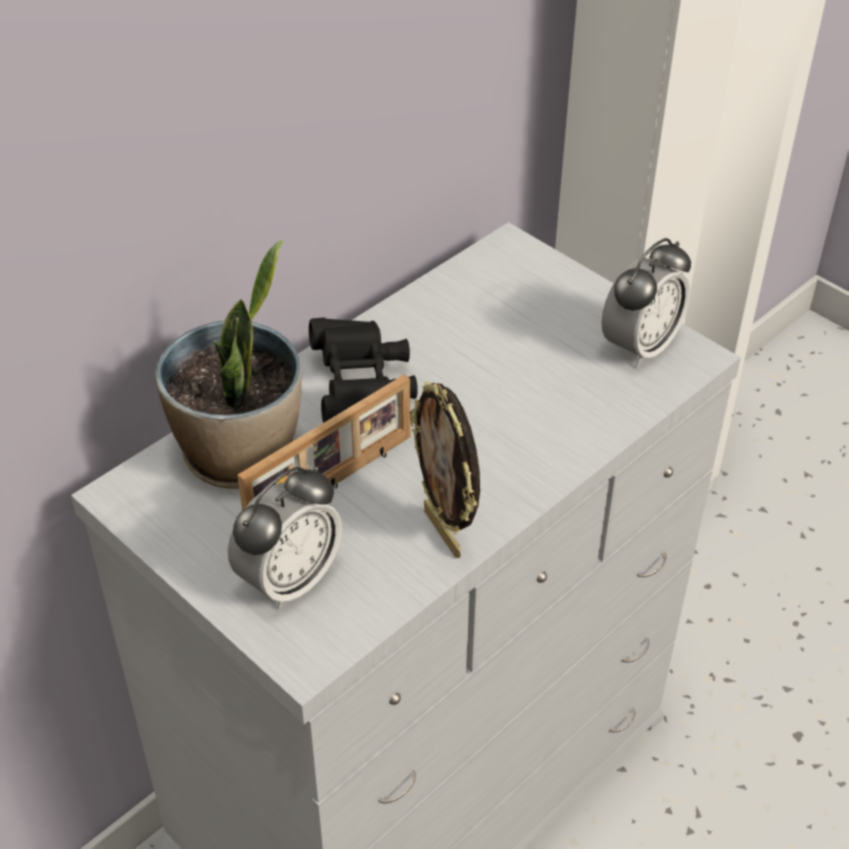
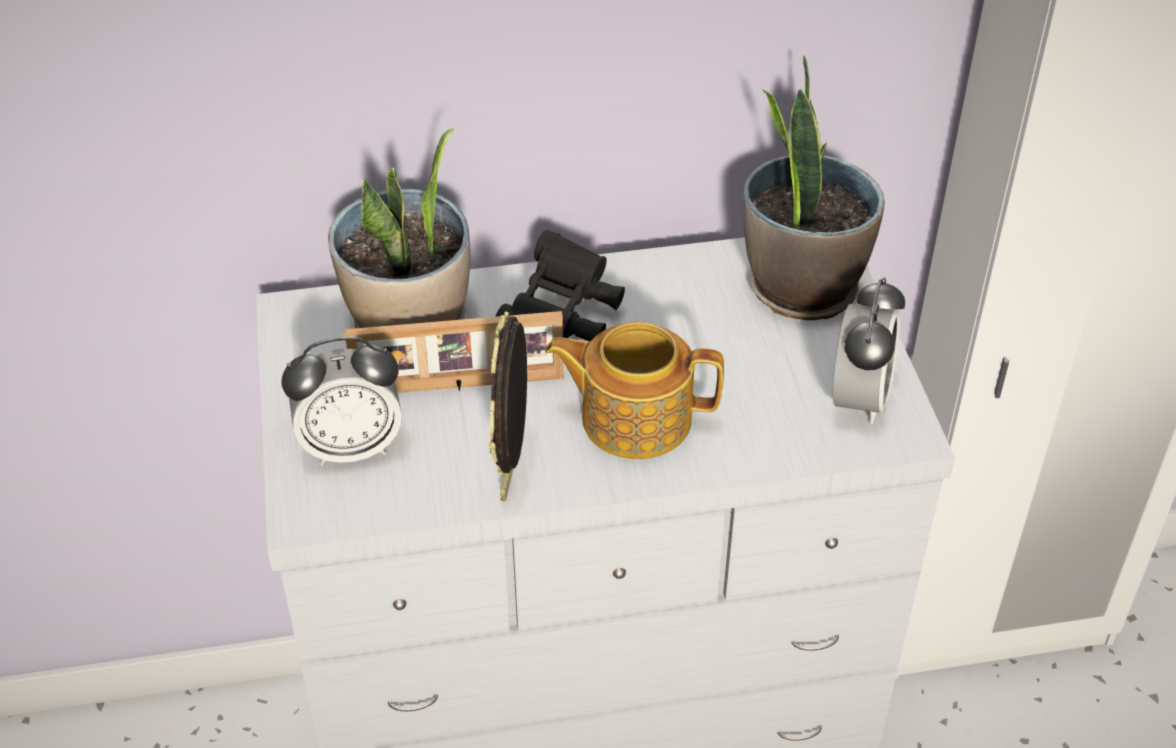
camera: 35 degrees right, 0 degrees up
alarm clock [601,238,691,367] -> alarm clock turned 60 degrees counterclockwise [833,277,905,424]
none -> teapot [545,322,724,459]
none -> potted plant [743,55,885,320]

